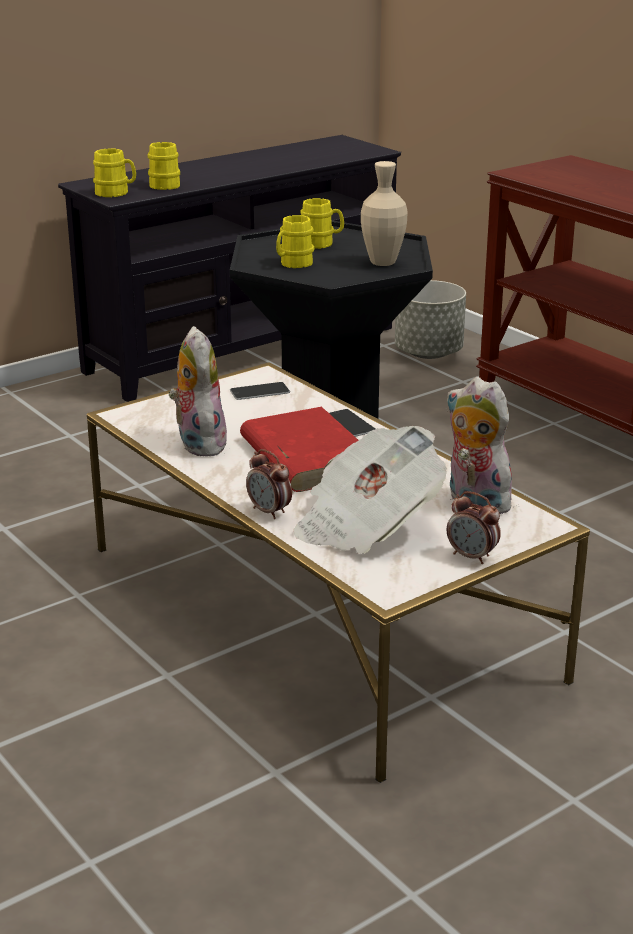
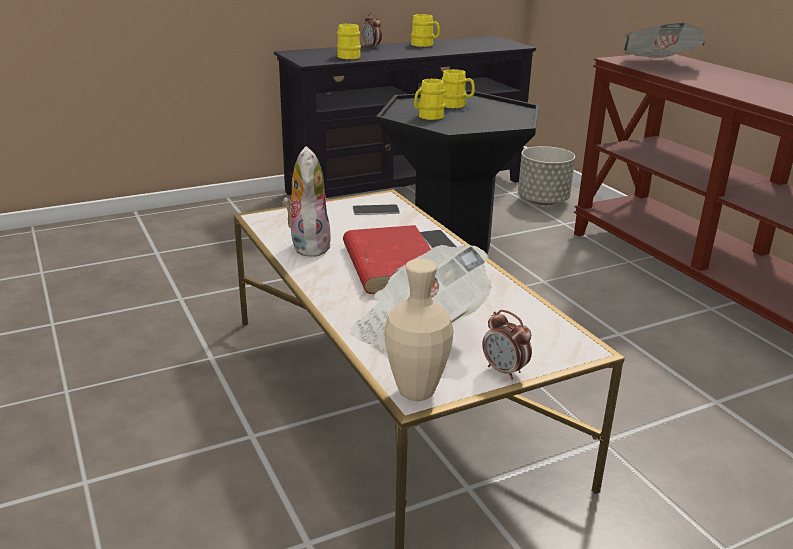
camera: 10 degrees right, 0 degrees up
yellow mug [93,148,136,197] -> yellow mug moved to [411,14,440,47]
alarm clock [246,449,292,519] -> alarm clock moved to [362,13,382,48]
beige vase [361,161,408,266] -> beige vase moved to [385,259,454,401]
plush toy [446,377,514,514] -> none
none -> newspaper [623,23,706,58]

